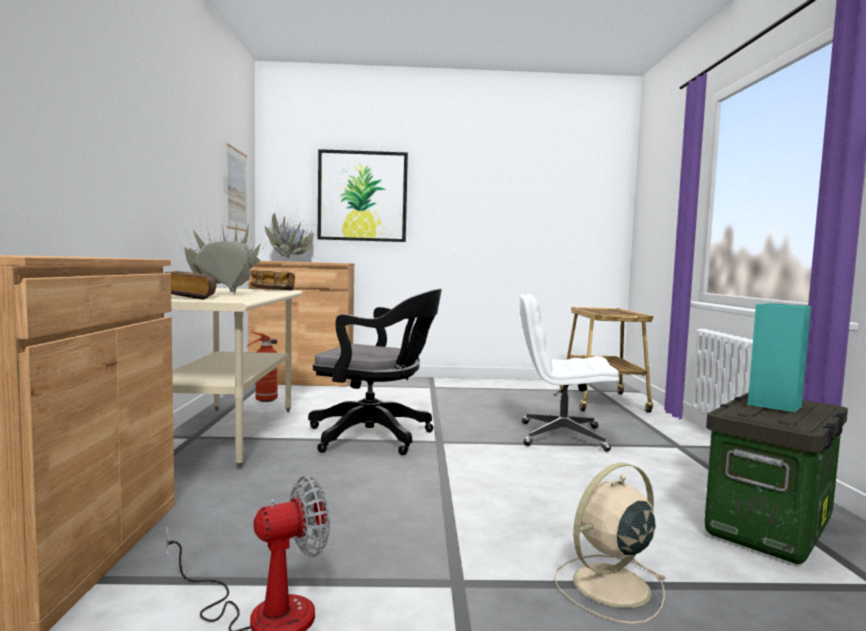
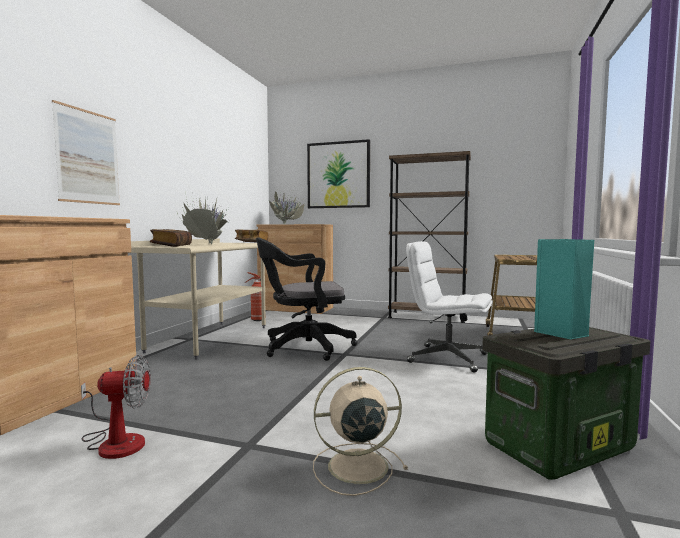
camera: 20 degrees right, 0 degrees up
picture [226,143,247,232] -> picture moved to [52,100,120,205]
black office chair [308,289,442,455] -> black office chair turned 135 degrees clockwise [256,238,357,361]
none -> brown bookcase [388,151,471,323]

